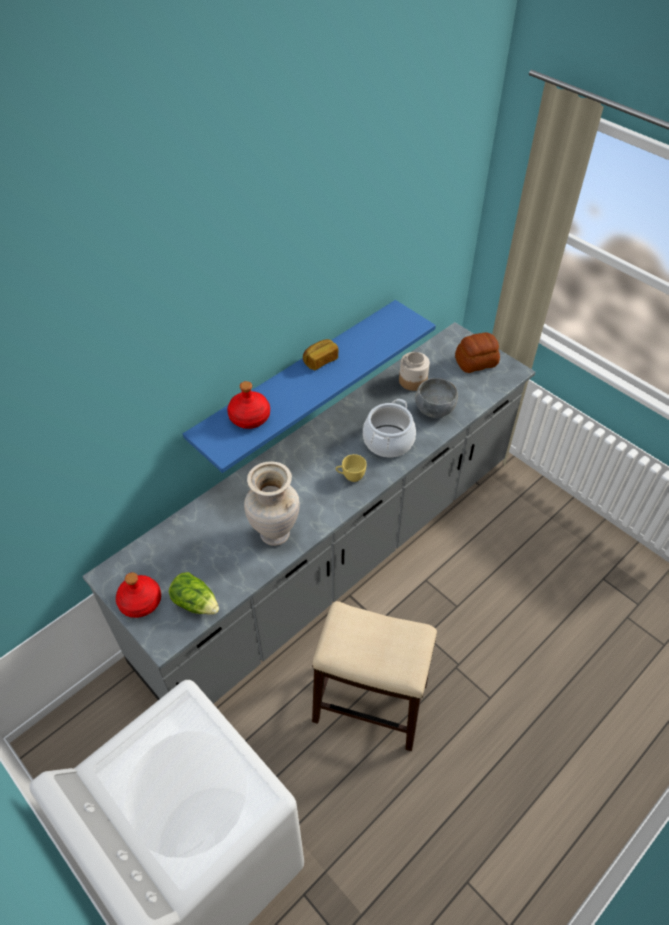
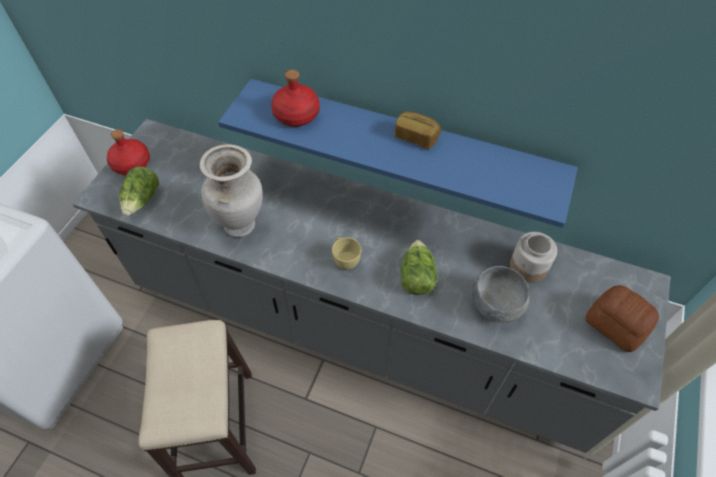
camera: 65 degrees right, 5 degrees up
cooking pot [363,399,416,457] -> lettuce [401,240,437,295]

